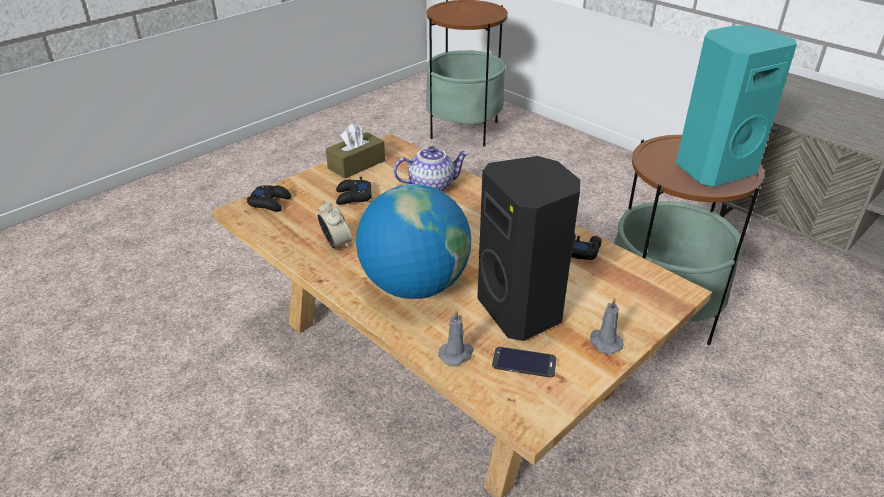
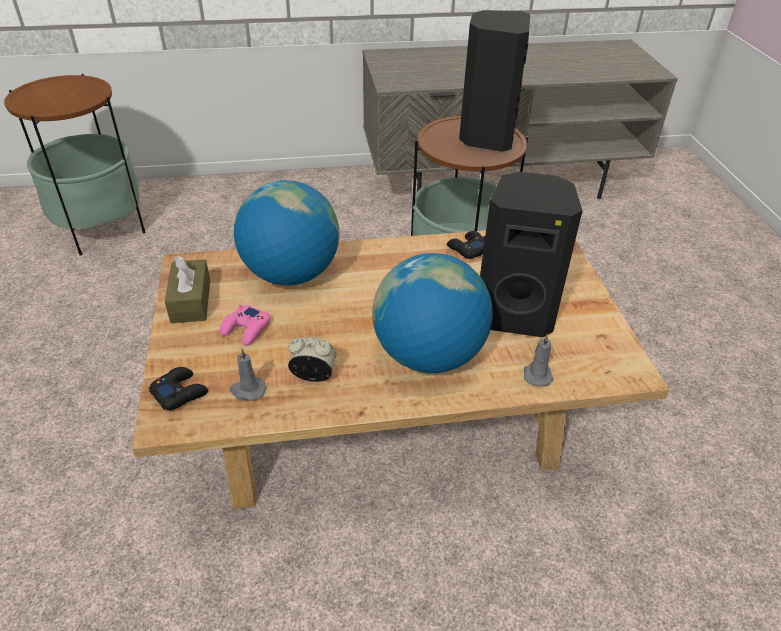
camera: 55 degrees left, 5 degrees up
black game controller [336,177,372,205] -> pink game controller [220,304,271,346]
teapot [394,146,469,192] -> globe [234,180,340,286]
phone [492,347,557,377] -> none
grey candle [590,297,624,354] -> grey candle moved to [230,348,267,401]
turquoise speaker [676,25,797,186] -> black speaker [459,10,530,152]

